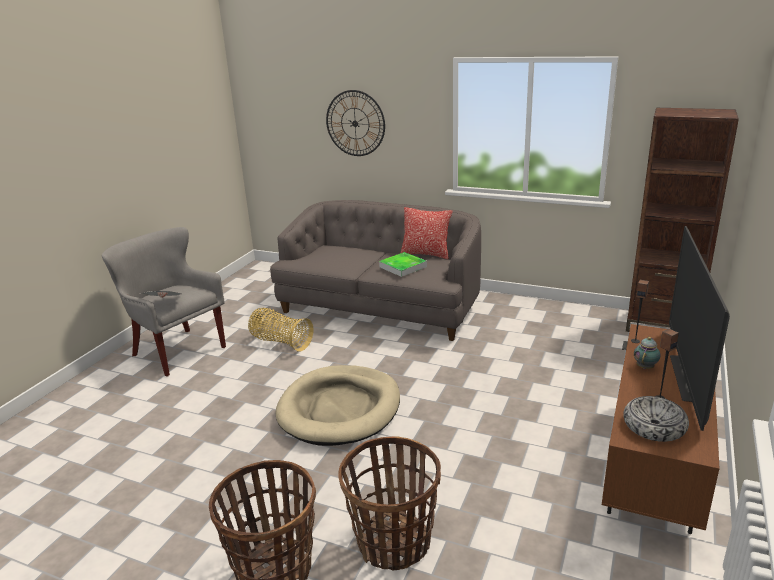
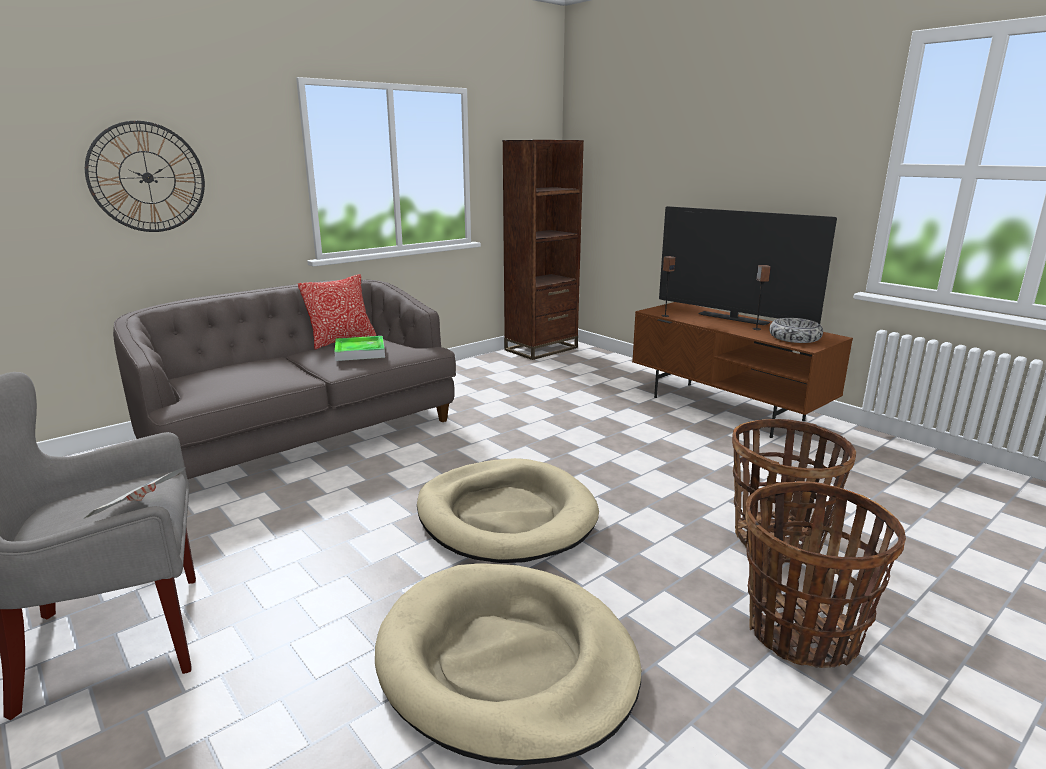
camera: 65 degrees left, 5 degrees down
basket [248,308,313,351] -> none
teapot [634,337,661,369] -> none
none -> beige dog bed [375,563,642,766]

